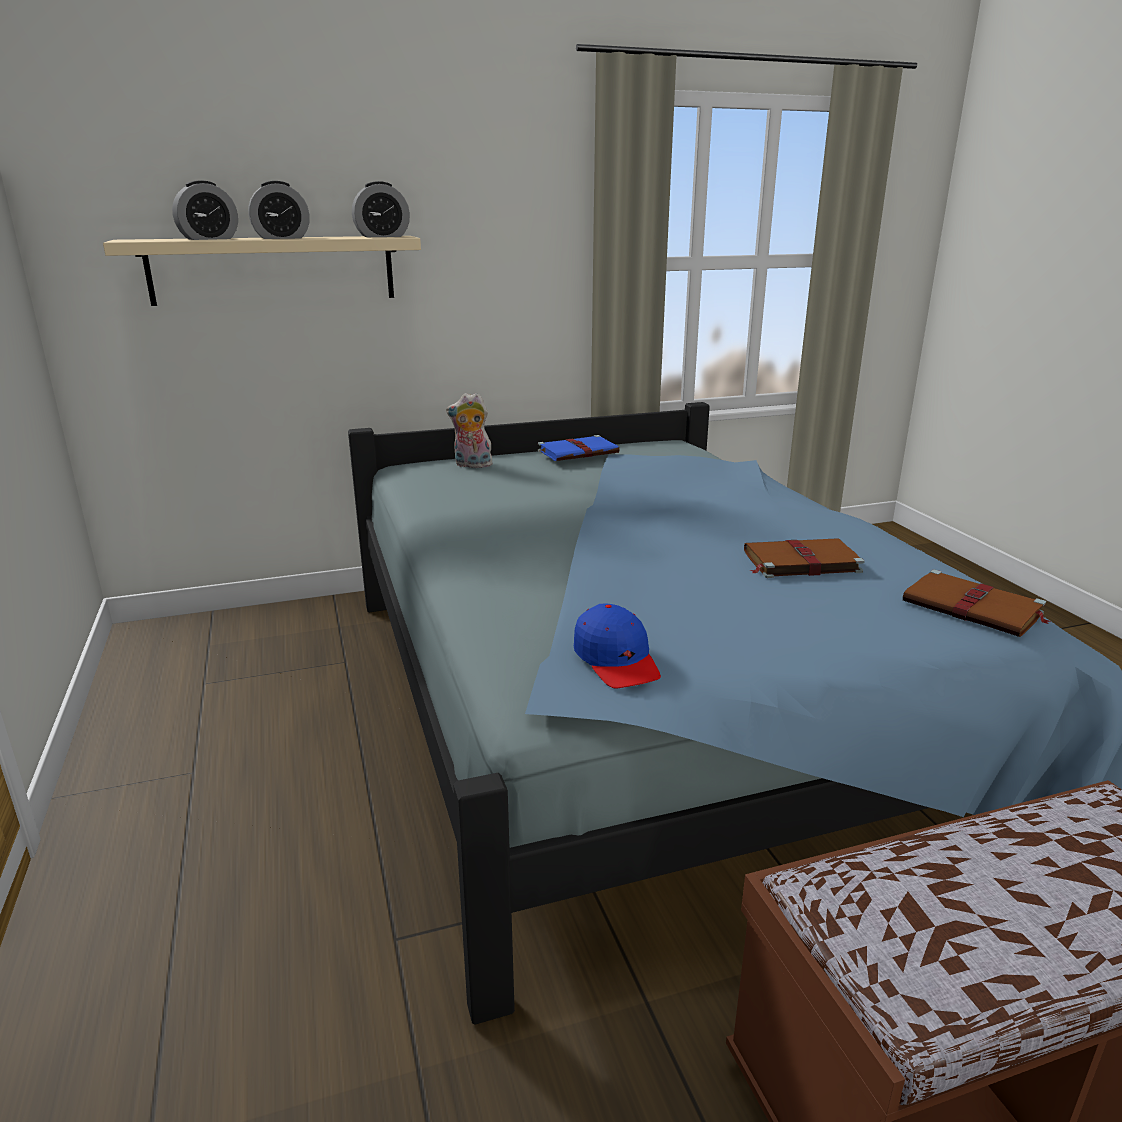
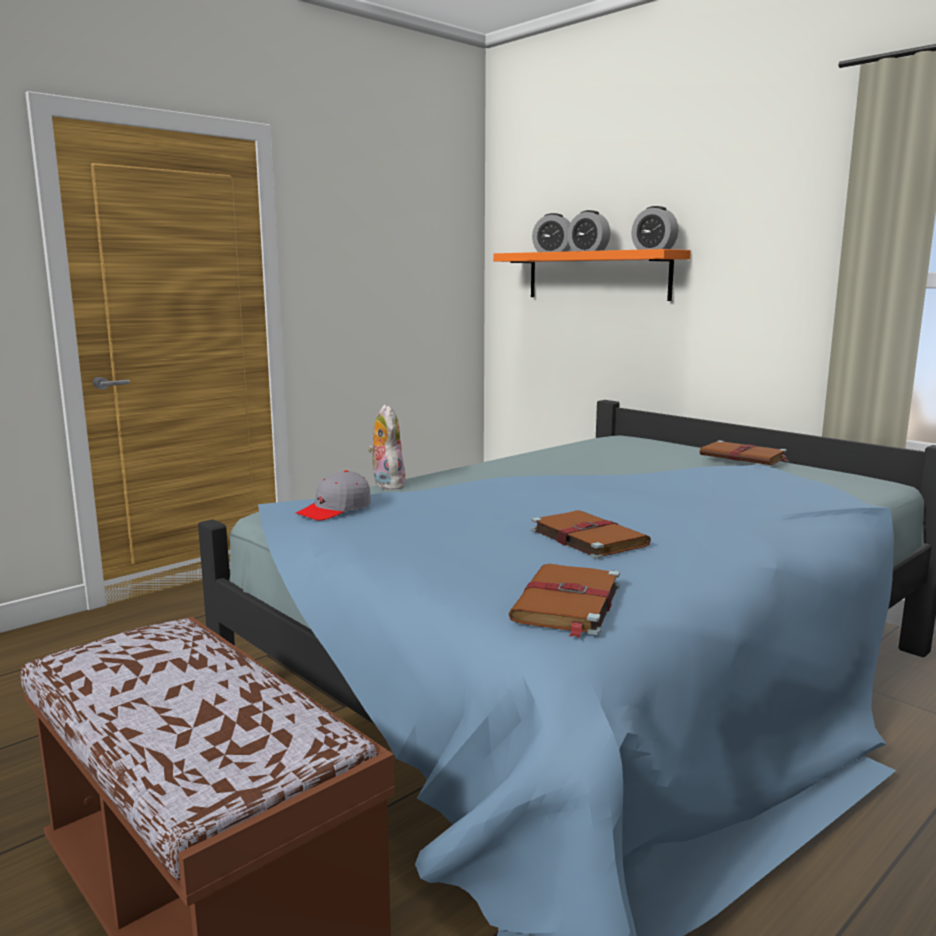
camera: 65 degrees right, 10 degrees down
beige shelf [103,236,421,306] -> orange shelf [493,249,691,301]
plush toy [446,393,493,468] -> plush toy moved to [368,405,405,490]
blue book [538,435,619,461] -> brown book [700,440,788,465]
blue cap [574,604,661,688] -> grey cap [296,470,371,521]

